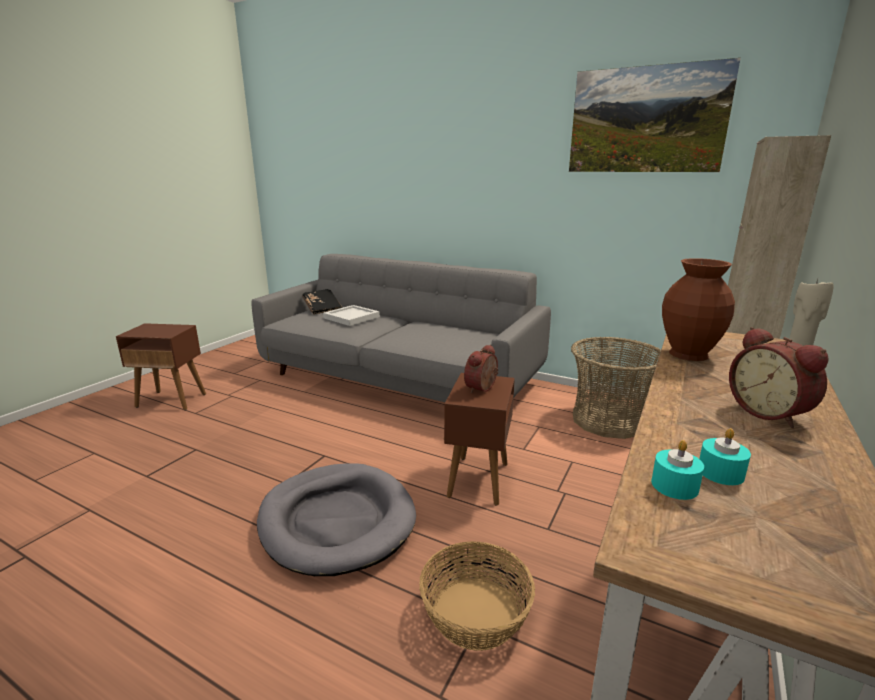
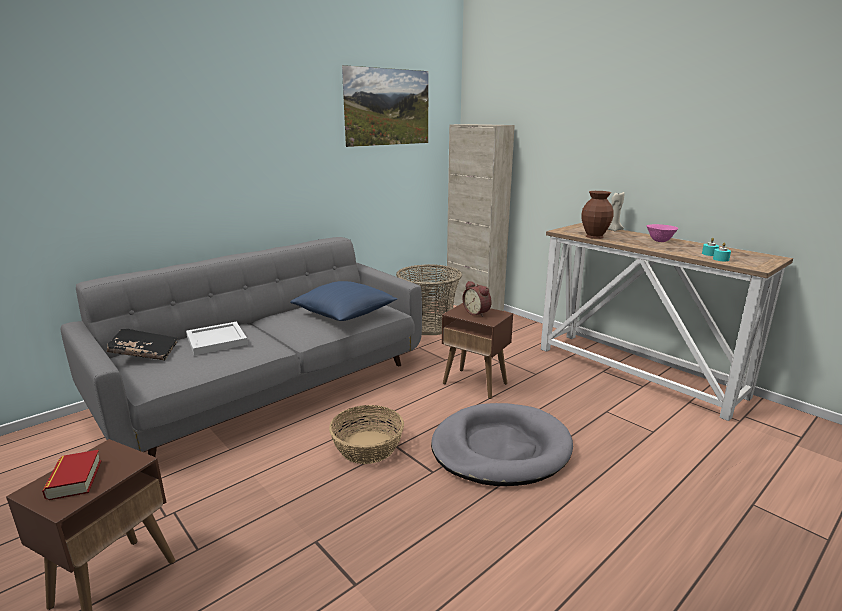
camera: 70 degrees left, 0 degrees up
basket [419,541,535,651] -> basket moved to [329,405,404,464]
alarm clock [729,327,828,428] -> pink bowl [647,224,678,242]
none -> book [42,450,101,500]
none -> blue pillow [290,281,398,321]

